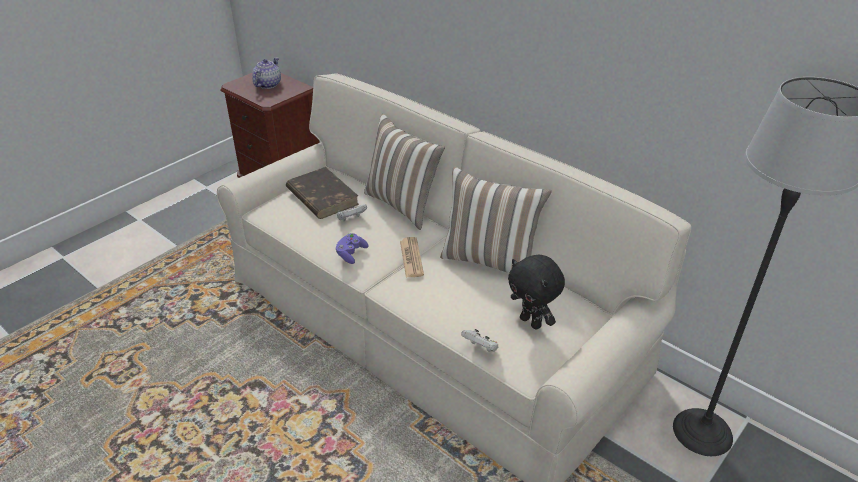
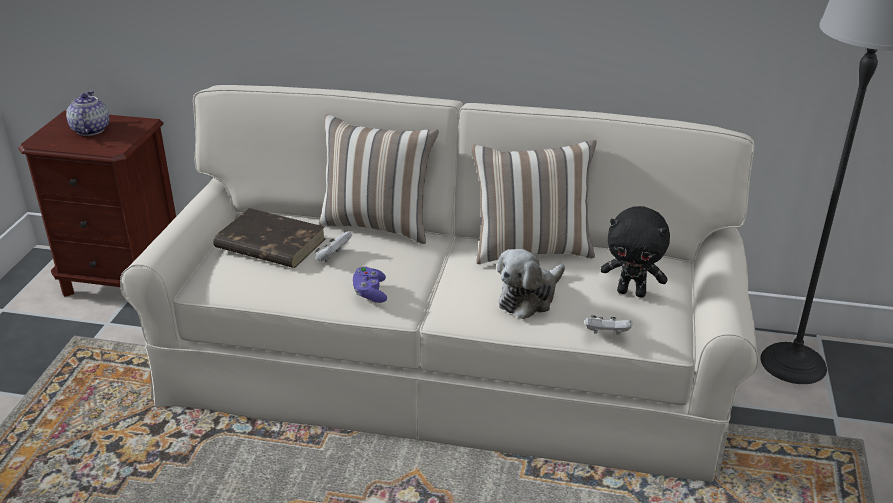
camera: 30 degrees left, 5 degrees down
newspaper [400,237,424,278] -> none
none -> plush toy [497,249,565,319]

